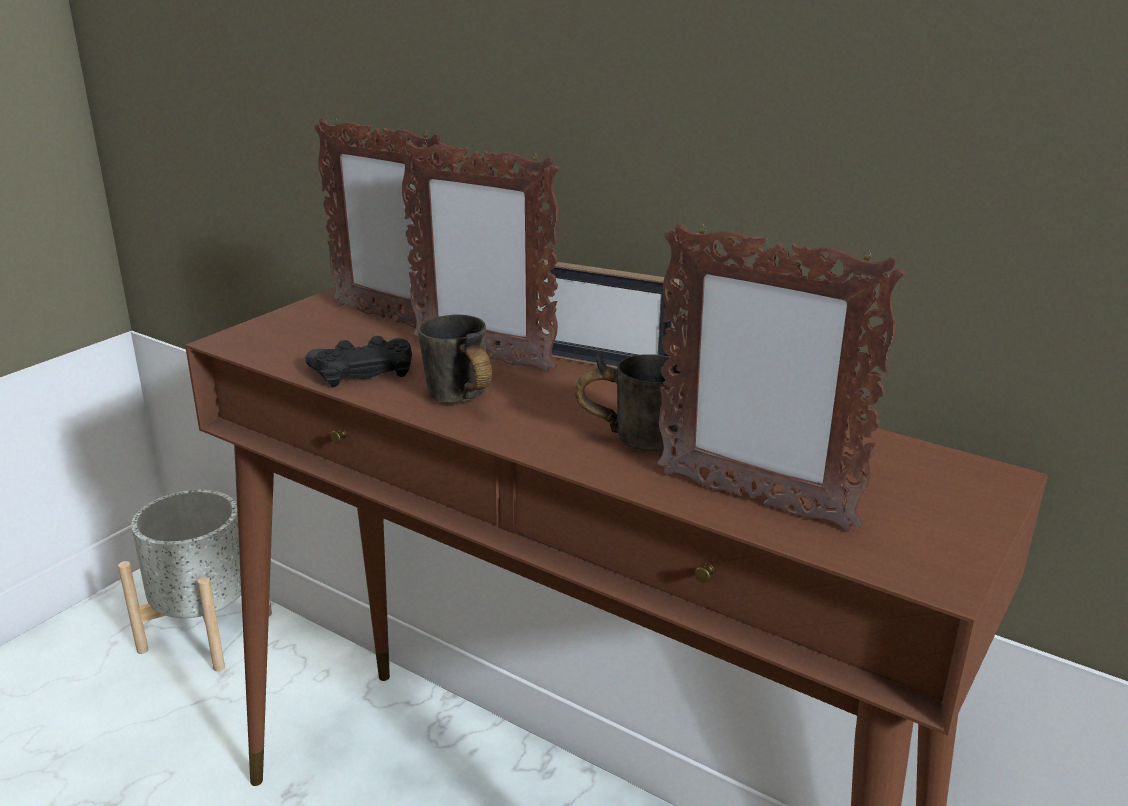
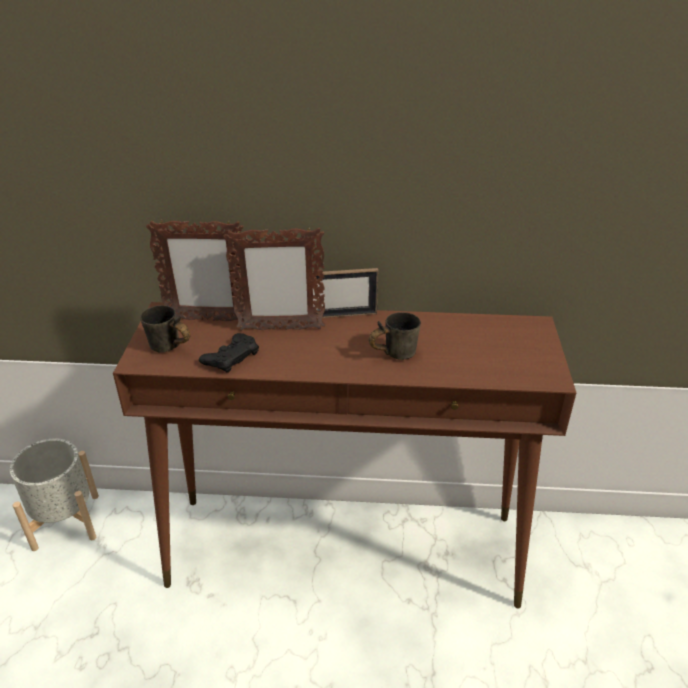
camera: 30 degrees left, 10 degrees up
grey mug [418,315,492,403] -> grey mug moved to [140,305,190,353]
picture frame [657,223,905,532] -> none

